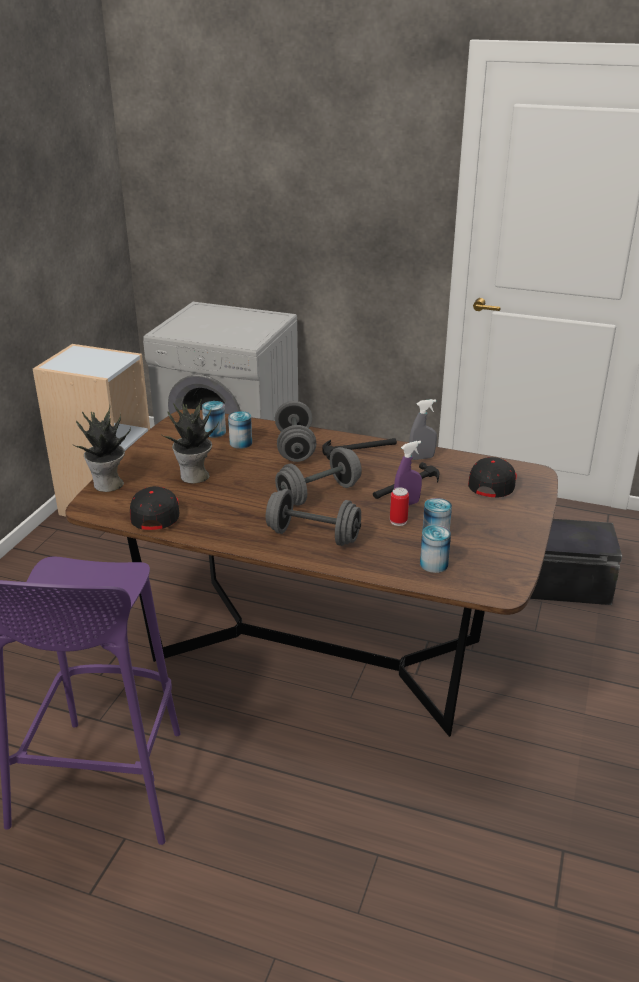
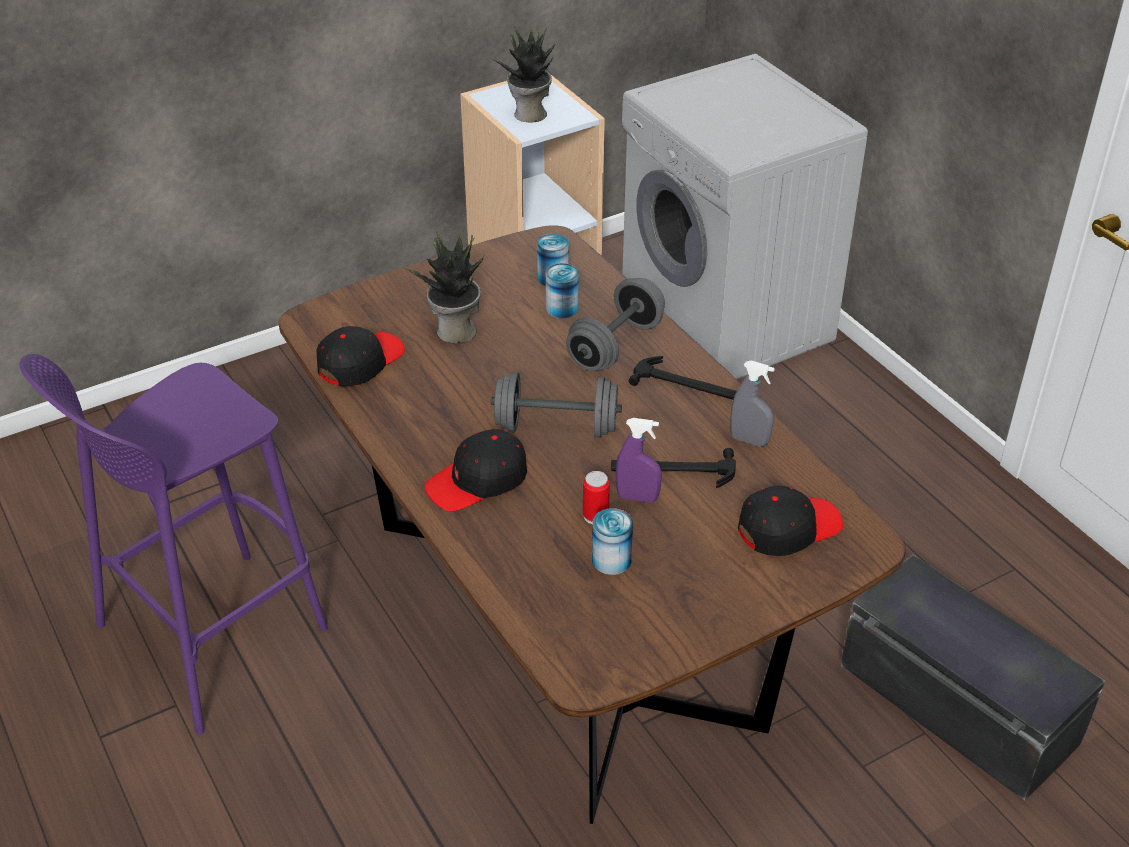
camera: 40 degrees right, 10 degrees up
potted plant [74,406,131,492] -> potted plant moved to [490,25,557,122]
grey dumbbell [266,489,361,546] -> black cap [424,429,527,511]
can [420,525,451,573] -> none

